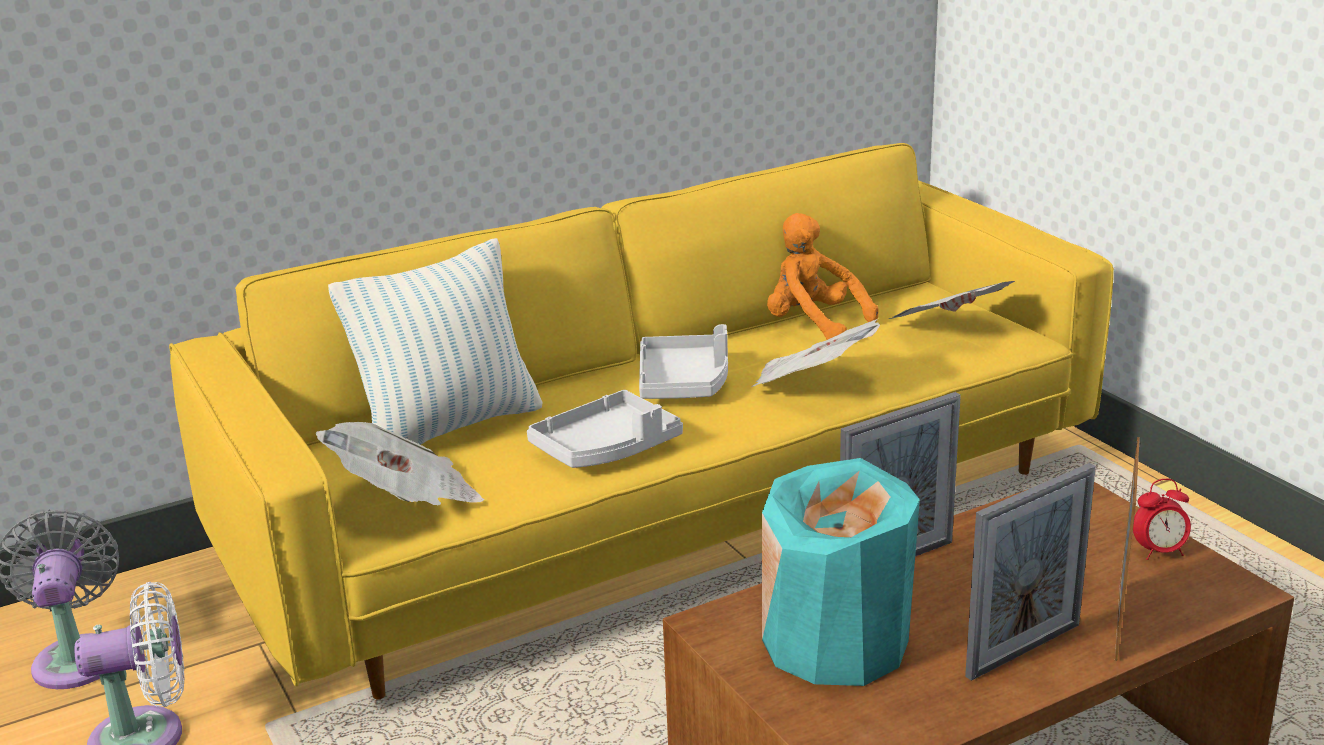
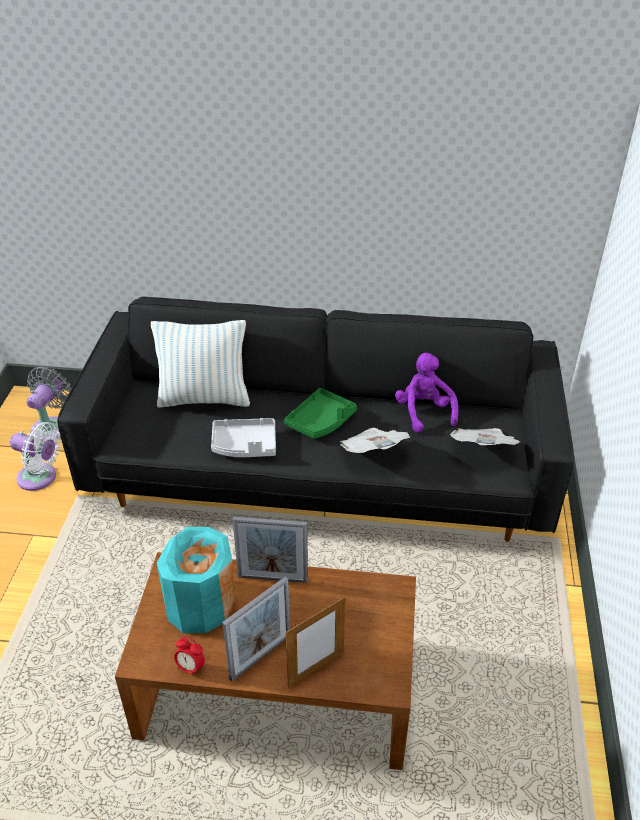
camera: 35 degrees right, 15 degrees up
yellow sofa [169,143,1114,699] -> black sofa [57,297,574,542]
newspaper [316,422,484,506] -> none
grey tray [639,324,728,399] -> green tray [284,388,357,439]
orange plush toy [767,213,879,340] -> purple plush toy [395,353,458,433]
picture frame [965,463,1096,681] -> picture frame turned 45 degrees counterclockwise [222,576,290,681]
alarm clock [1133,479,1191,560] -> alarm clock moved to [174,637,205,677]

